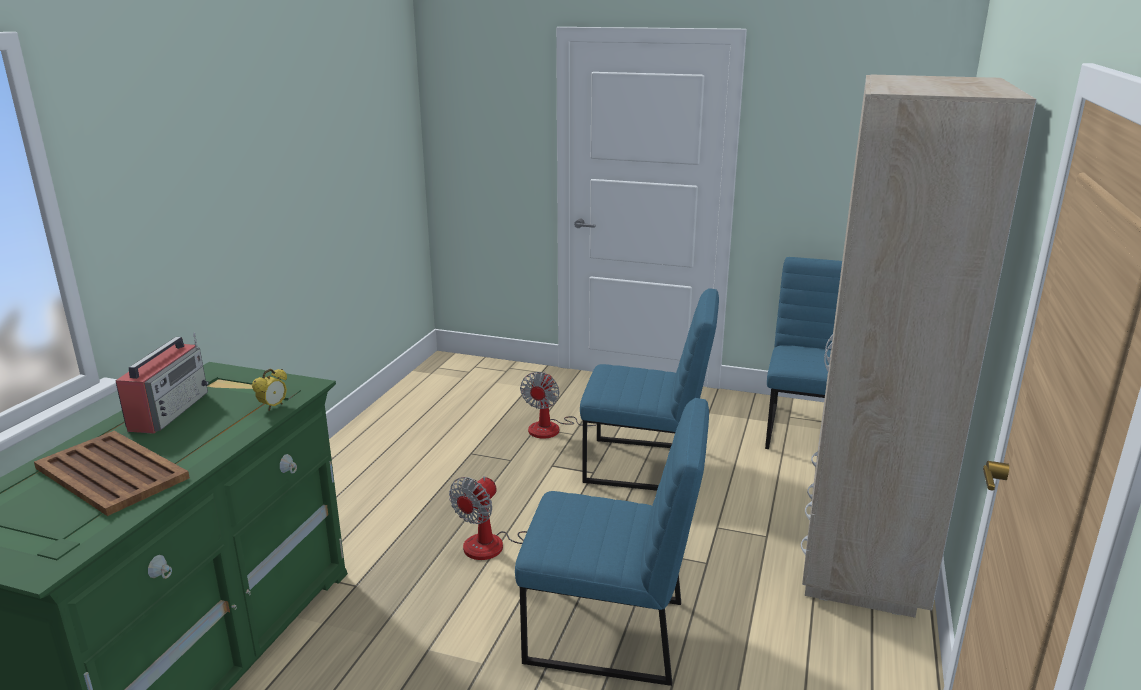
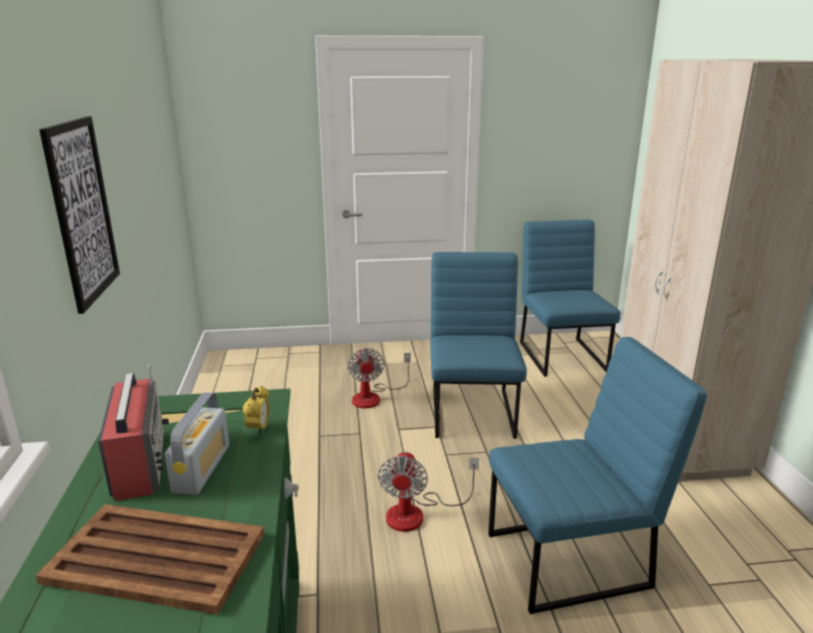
camera: 25 degrees left, 0 degrees up
blue chair [580,288,719,491] -> blue chair turned 75 degrees counterclockwise [430,252,527,439]
none -> picture [39,116,120,314]
none -> radio [165,392,229,495]

